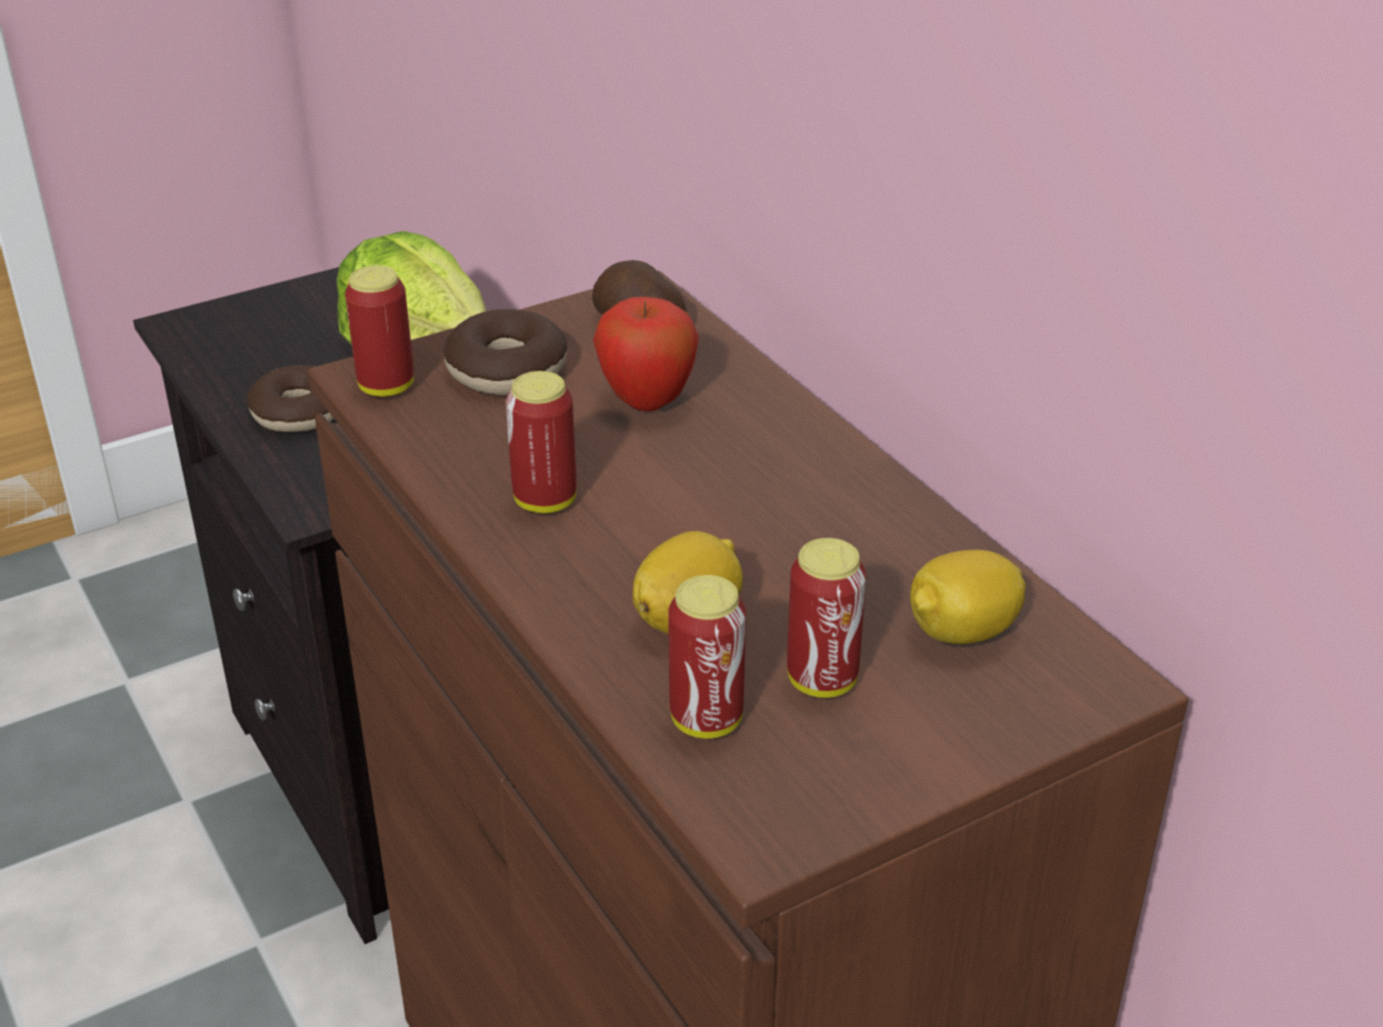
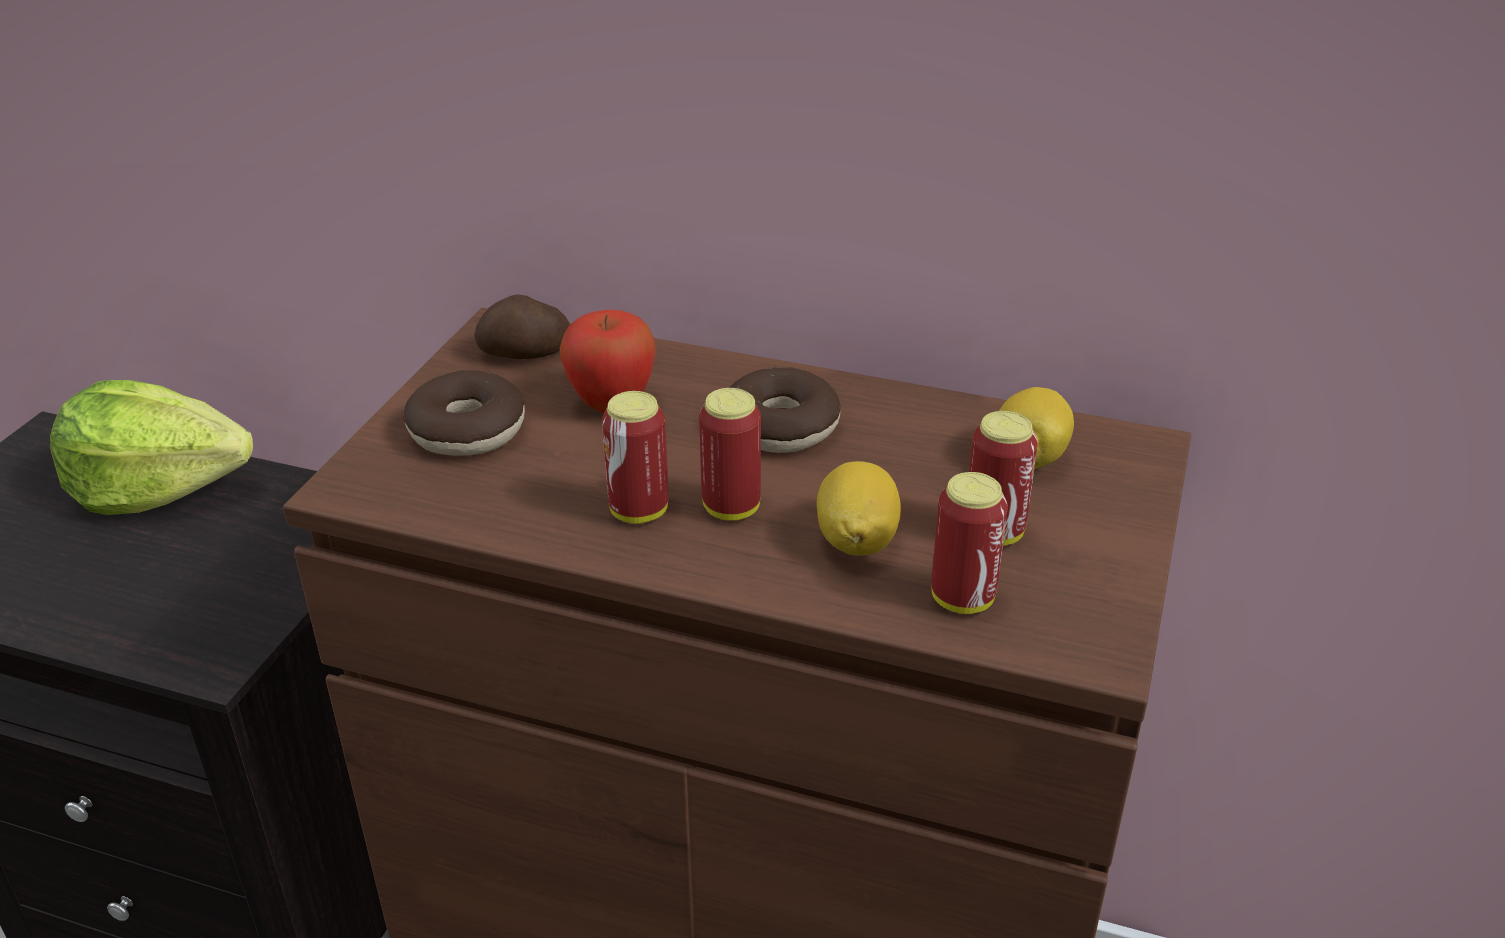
camera: 40 degrees left, 0 degrees up
donut [247,365,334,432] -> donut moved to [729,367,841,453]
can [345,265,414,397] -> can moved to [699,388,761,521]

